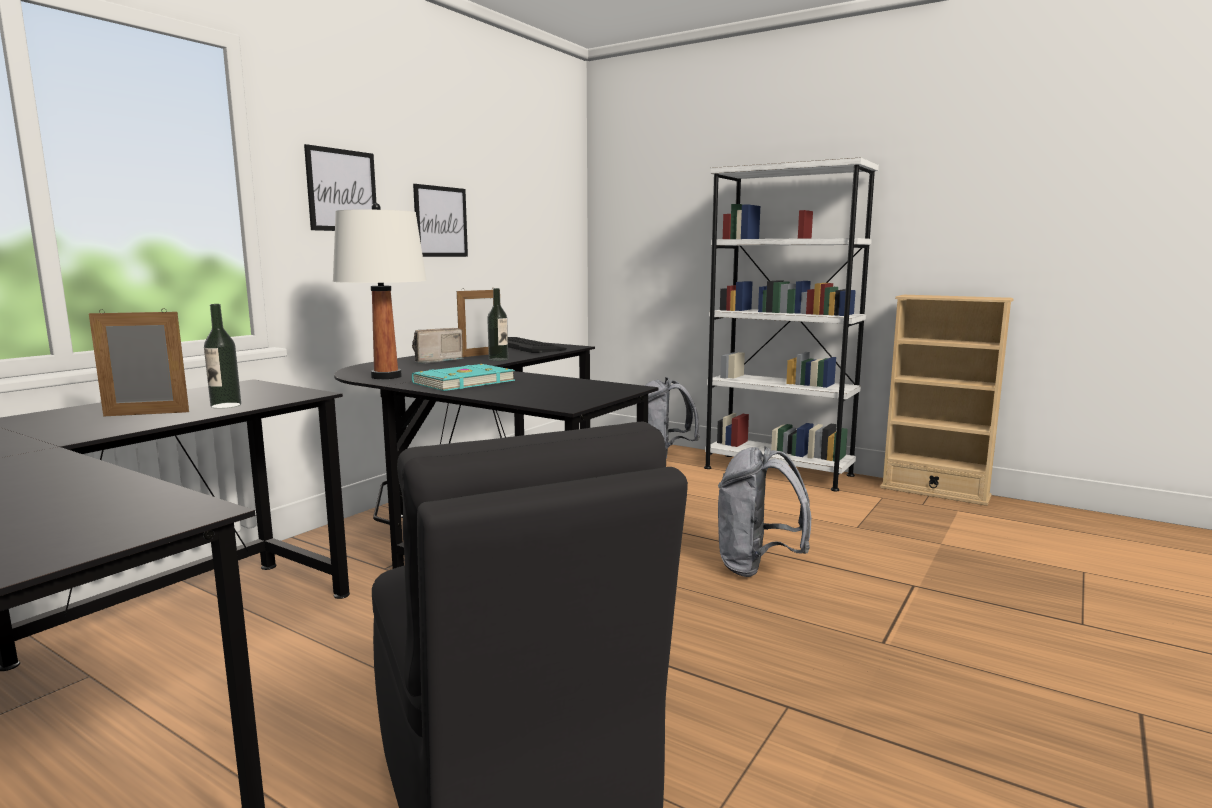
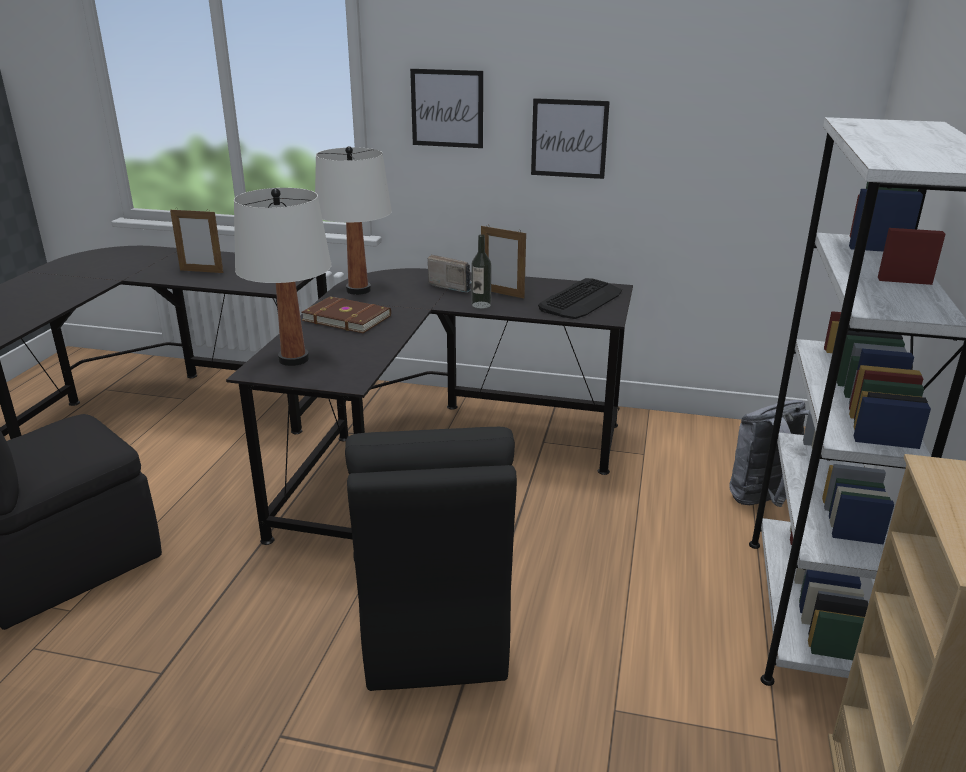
camera: 70 degrees right, 15 degrees up
picture frame [89,308,189,417] -> picture frame turned 135 degrees clockwise [170,208,223,273]
bottle [204,304,241,409] -> none
turquoise book [412,364,515,391] -> brown book [301,296,391,333]
grey backpack [718,446,811,577] -> black chair [345,427,517,691]
none -> white table lamp [234,188,331,366]

